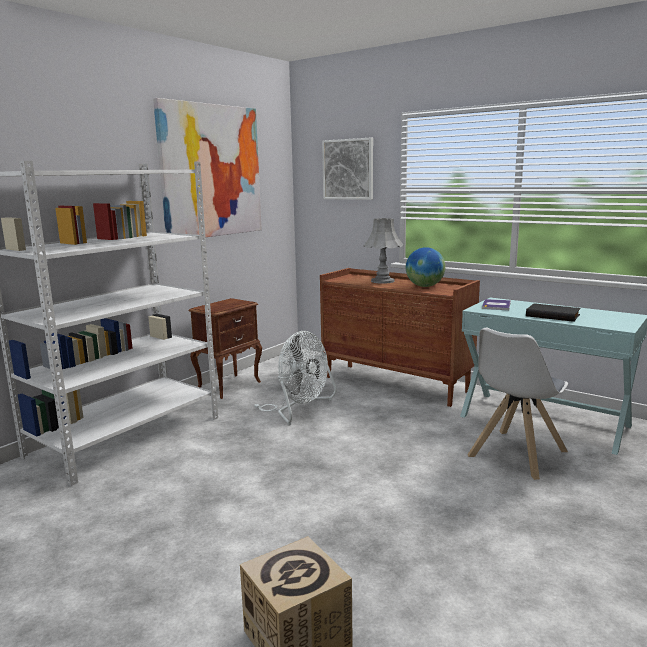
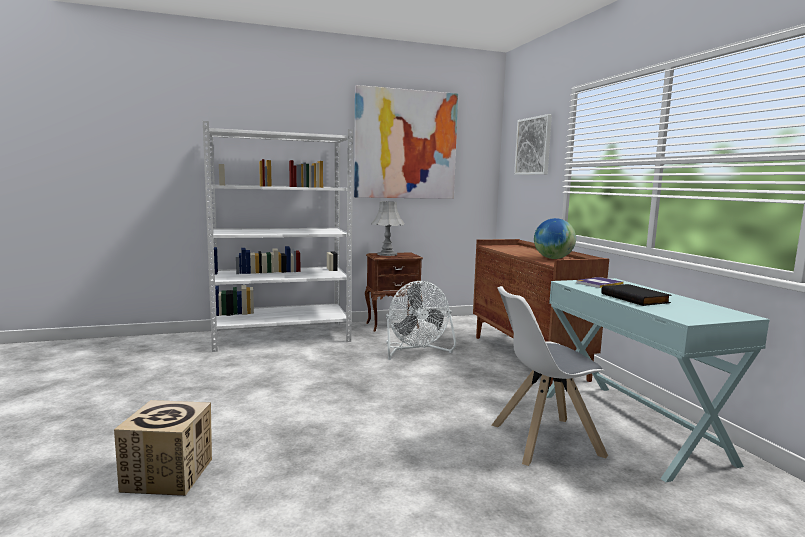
camera: 35 degrees right, 5 degrees down
grey table lamp [364,218,403,284] -> grey table lamp moved to [371,201,405,256]

